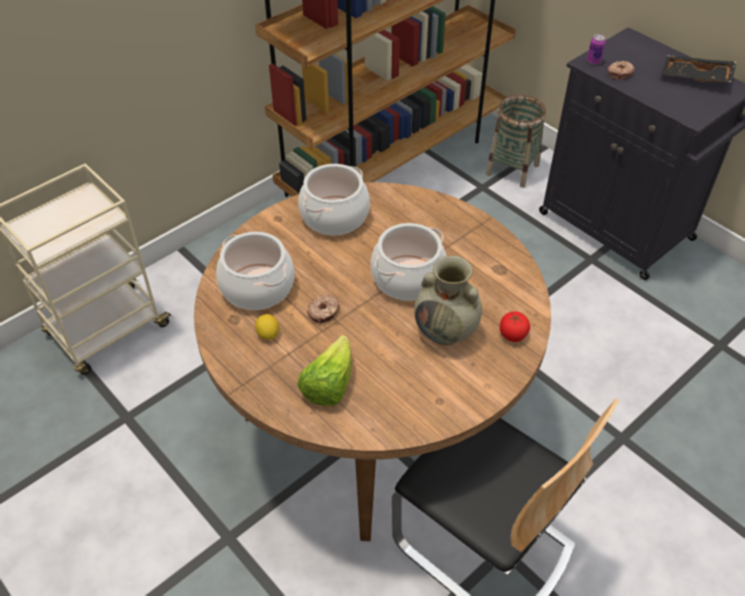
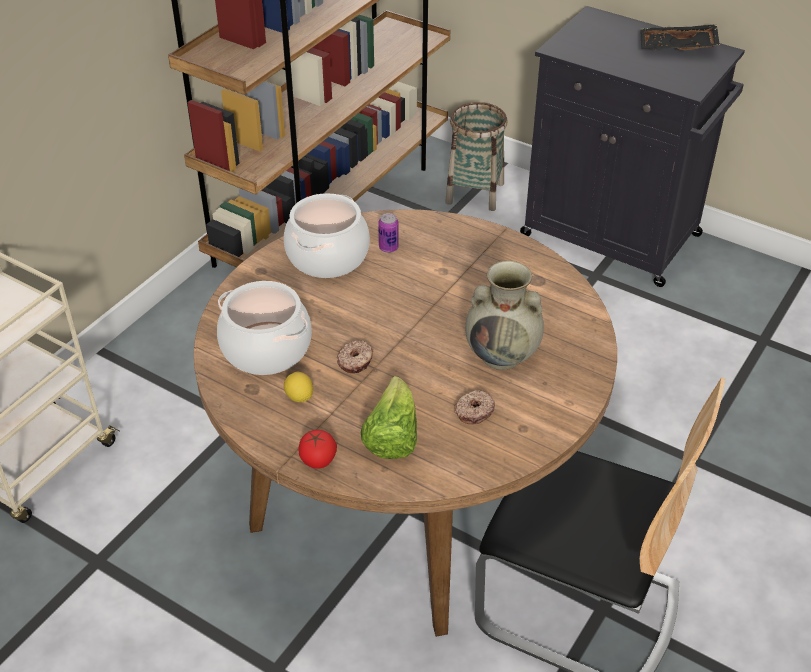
camera: 15 degrees left, 5 degrees down
cooking pot [371,223,446,301] -> none
tomato [500,311,530,342] -> tomato moved to [298,430,337,469]
can [587,34,606,65] -> can moved to [378,213,399,253]
donut [608,61,635,79] -> donut moved to [454,390,495,424]

